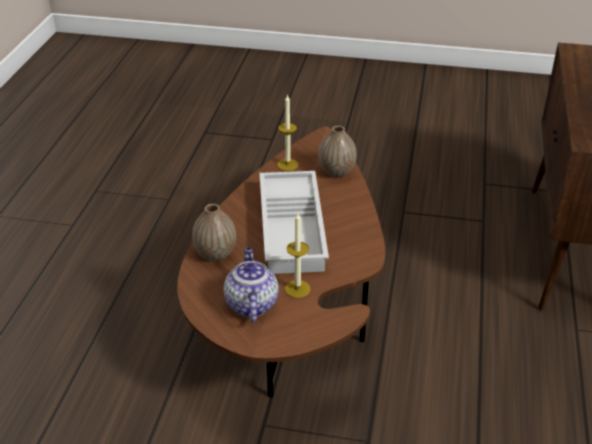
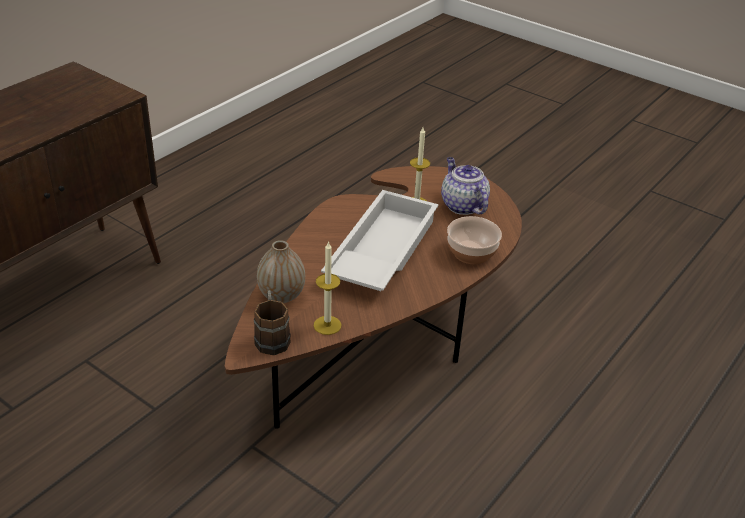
camera: 155 degrees left, 0 degrees up
vase [192,204,236,261] -> bowl [447,216,502,264]
teapot [223,247,279,322] -> teapot turned 135 degrees clockwise [441,157,490,215]
none -> brown mug [254,290,291,355]

